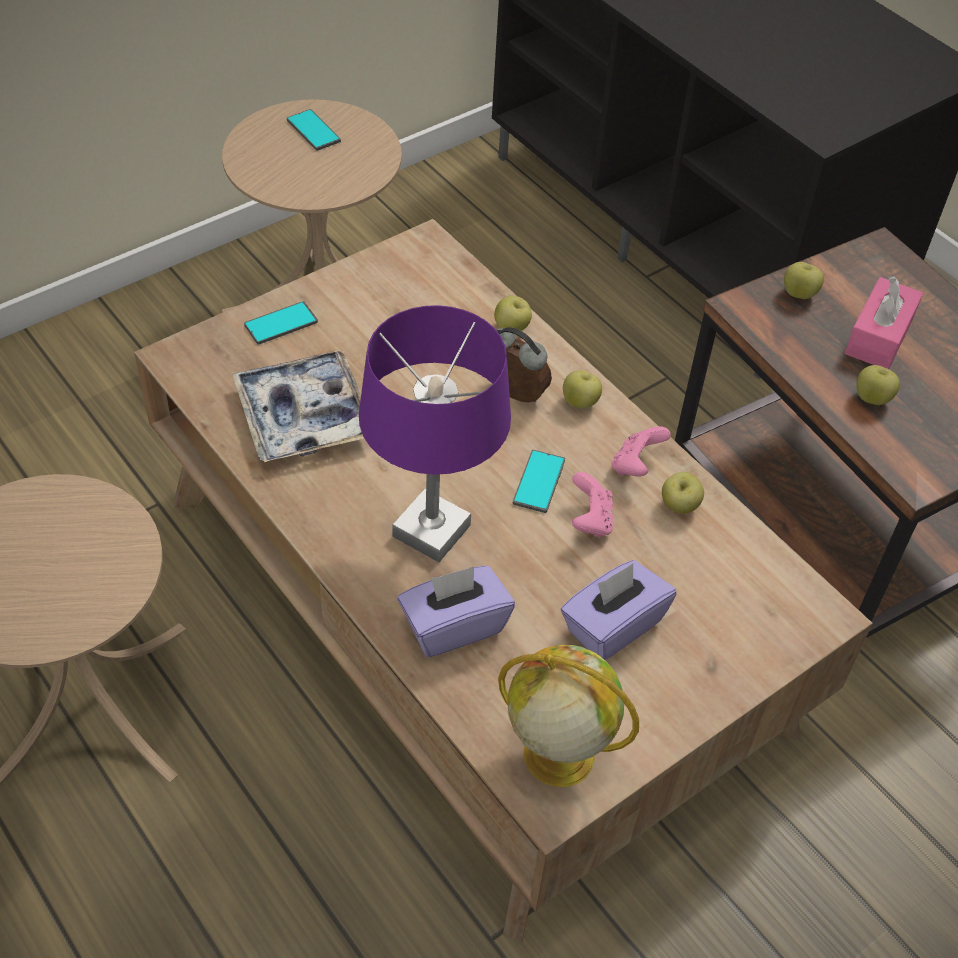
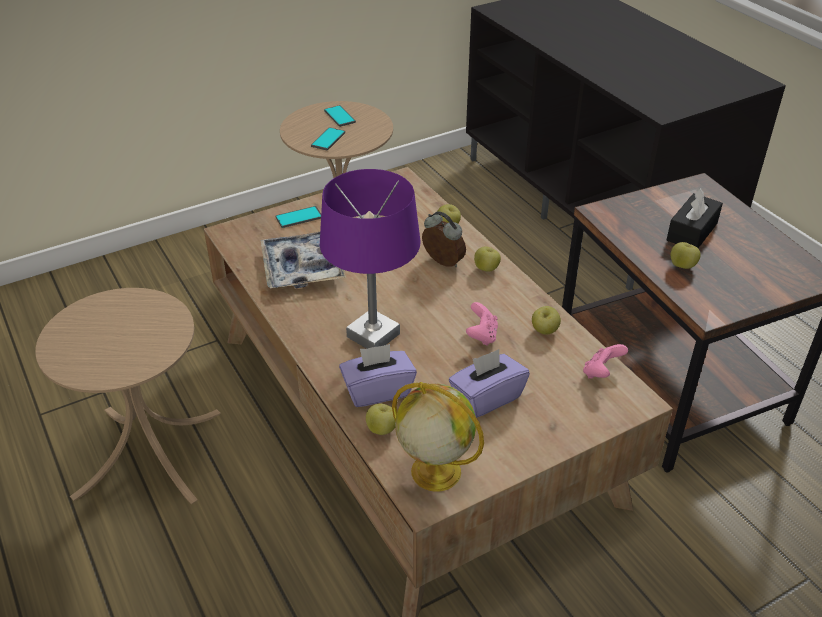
camera: 10 degrees right, 10 degrees down
phone [513,450,565,513] -> phone moved to [311,127,345,150]
pink game controller [612,426,671,477] -> pink game controller moved to [583,344,628,378]
apple [784,262,824,299] -> apple moved to [366,404,395,435]
pink tissue box [845,276,923,369] -> black tissue box [667,188,723,248]

